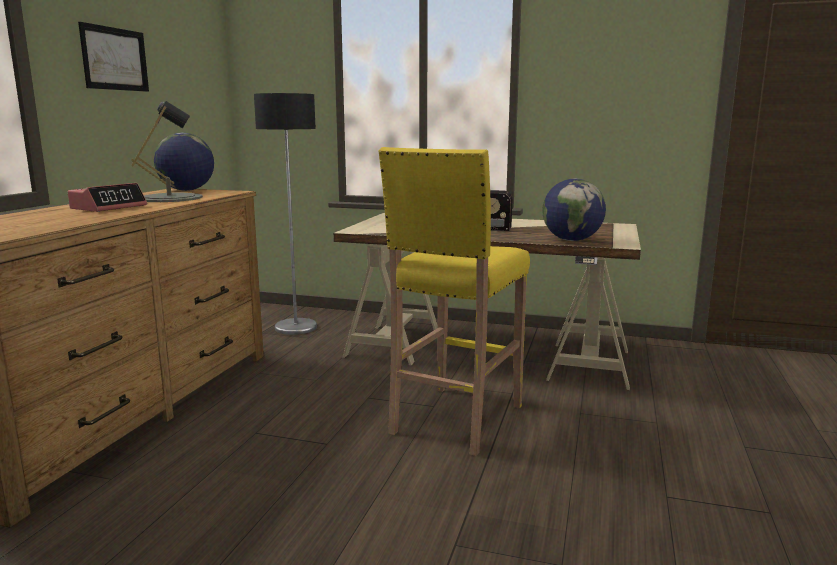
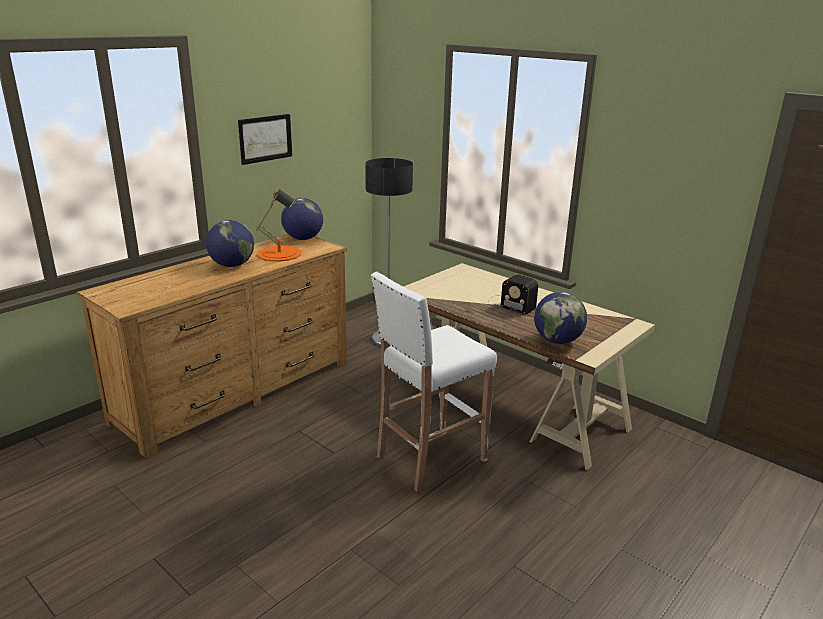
camera: 25 degrees right, 10 degrees up
alarm clock [68,183,147,212] -> globe [206,220,254,267]
grey table lamp [131,101,203,202] -> orange table lamp [256,189,301,262]
yellow stool [378,147,530,456] -> white stool [371,272,497,492]

